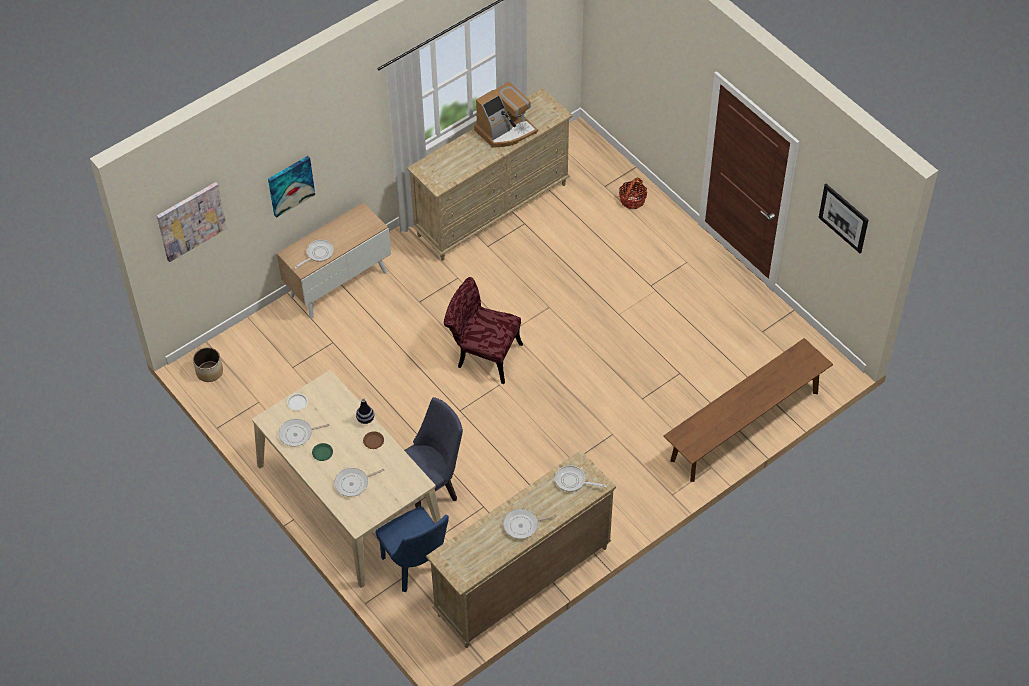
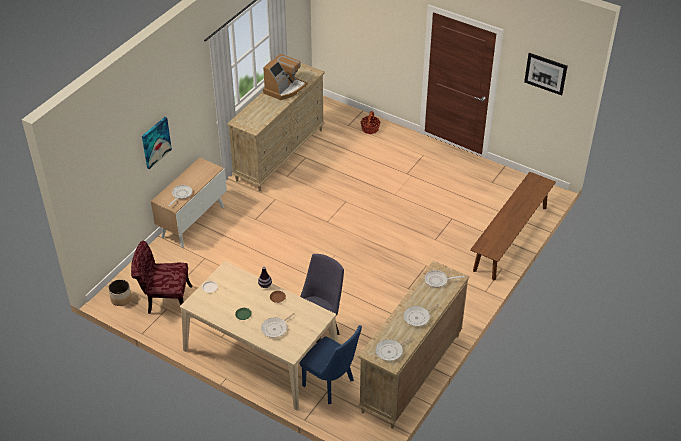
camera: 20 degrees left, 10 degrees down
picture [157,182,227,262] -> none
frying pan [279,419,330,446] -> frying pan moved to [376,337,412,361]
red chair [444,277,523,384] -> red chair moved to [131,241,192,314]

